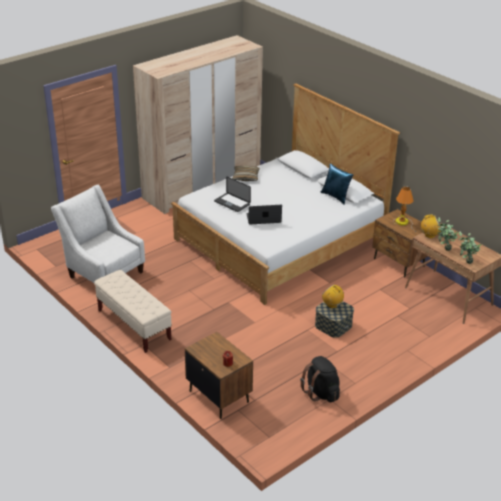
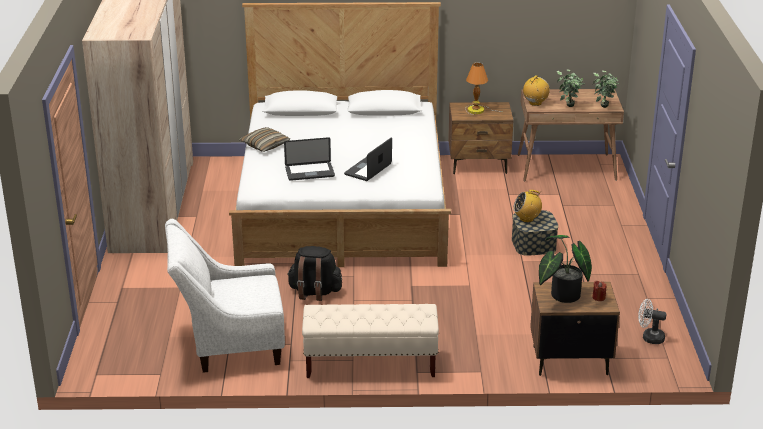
camera: 50 degrees left, 5 degrees down
black backpack [300,356,340,402] -> black backpack moved to [287,246,342,301]
blue pillow [320,163,354,205] -> none
none -> potted plant [539,235,592,303]
none -> white fan [638,299,667,344]

